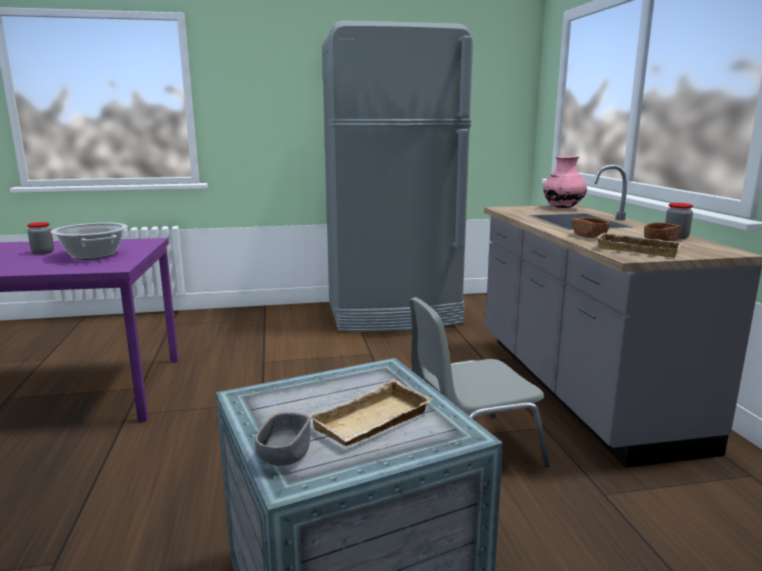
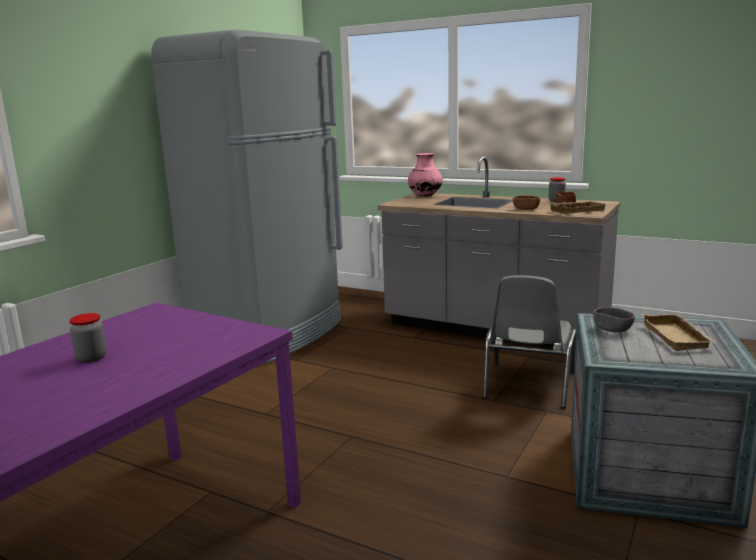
camera: 50 degrees left, 0 degrees up
cooking pot [51,223,128,260] -> none
grey bowl [255,412,310,466] -> grey bowl moved to [593,307,635,333]

